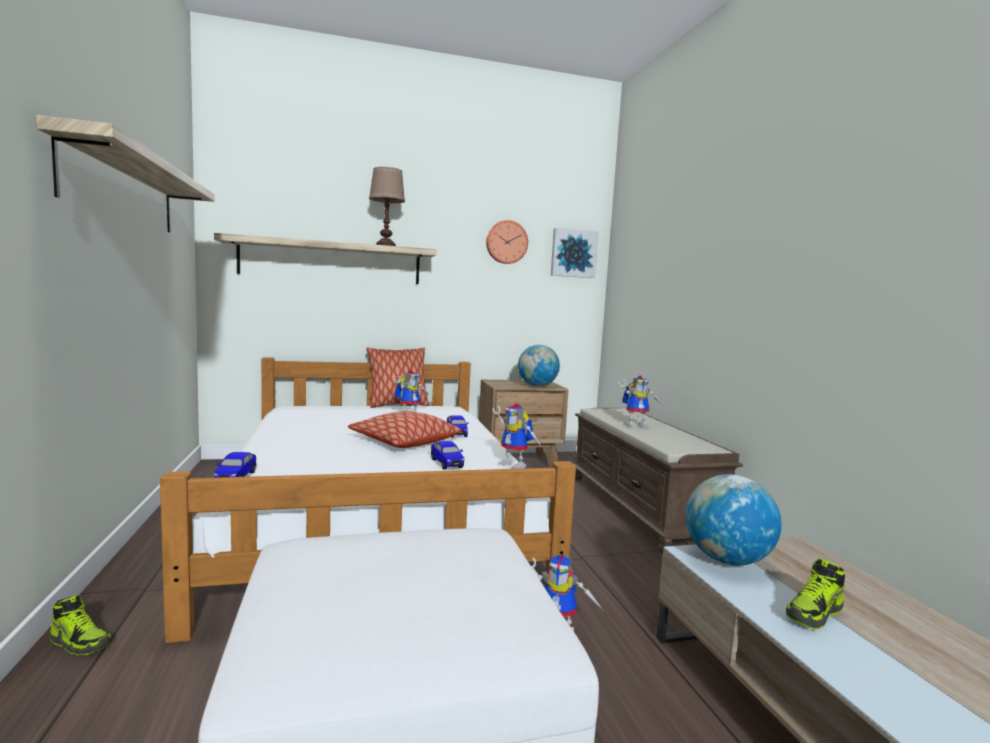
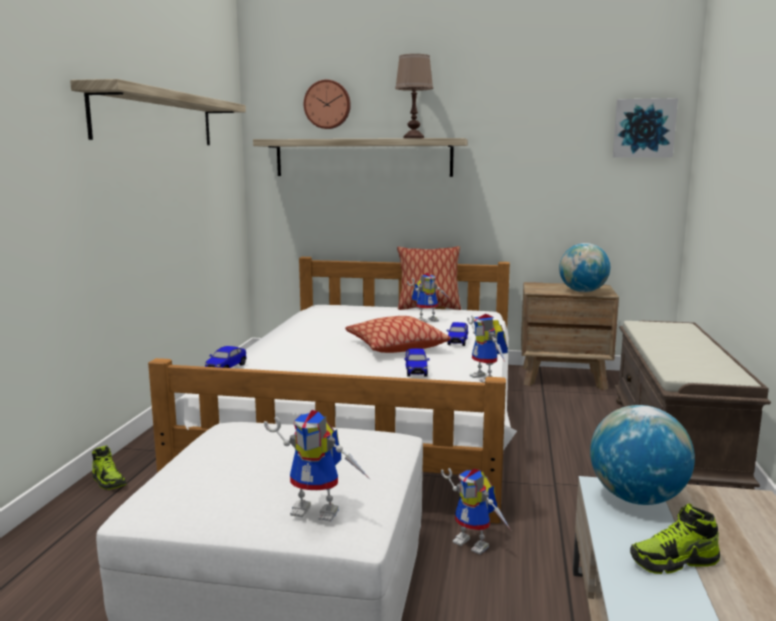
camera: 25 degrees right, 5 degrees up
wall clock [486,220,528,264] -> wall clock moved to [304,80,351,129]
toy robot [618,375,662,427] -> toy robot moved to [264,410,370,521]

